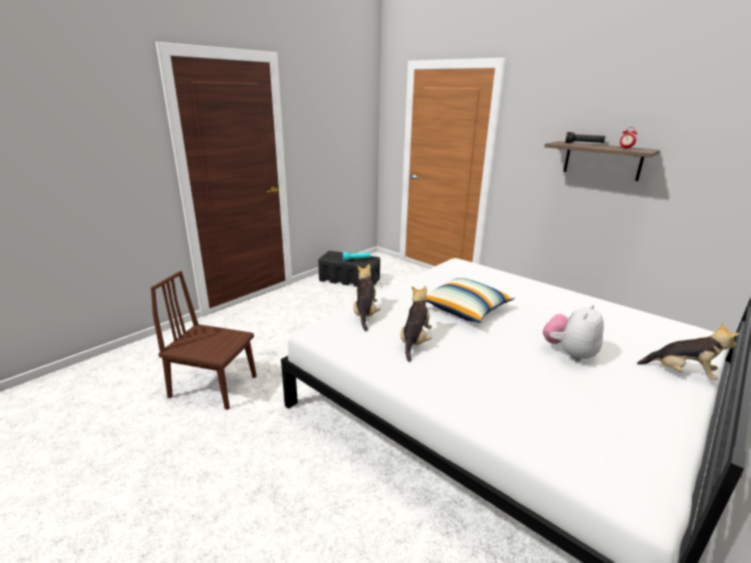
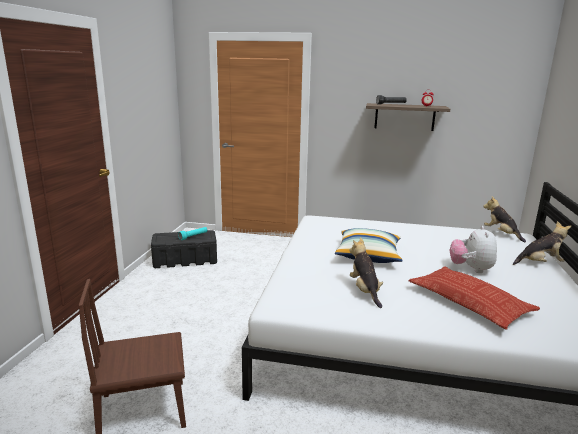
camera: 30 degrees left, 5 degrees down
plush toy [353,264,381,331] -> plush toy moved to [483,196,526,242]
none -> pillow [408,267,540,329]

